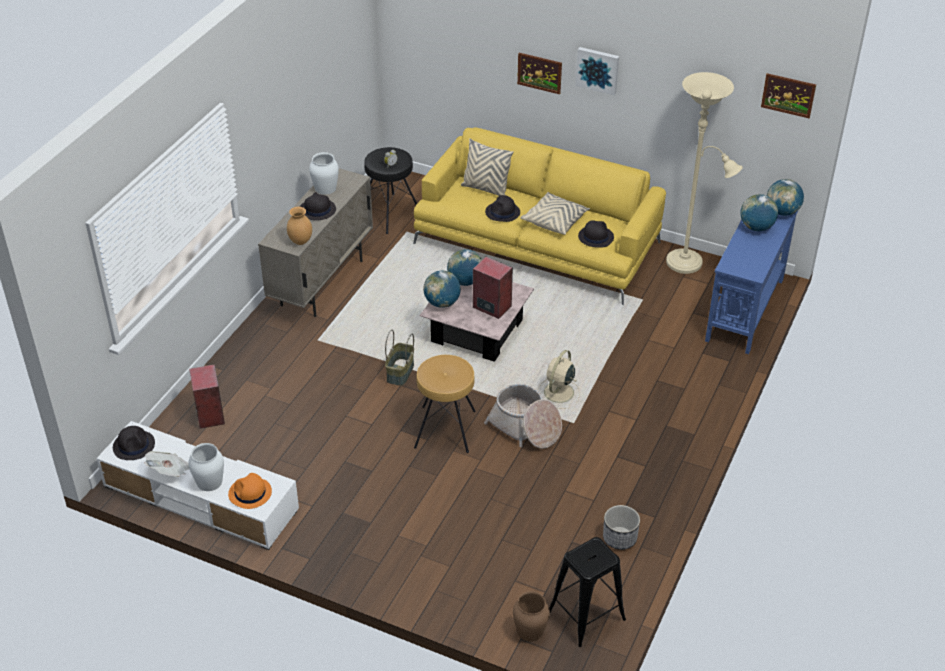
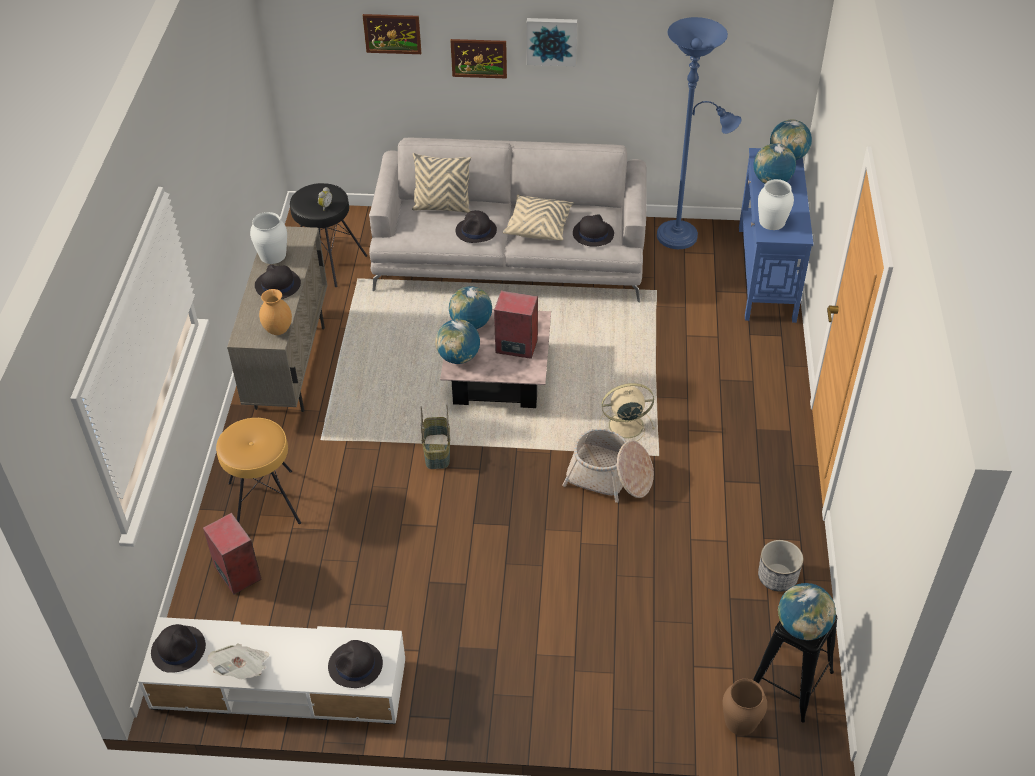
camera: 20 degrees left, 5 degrees up
white vase [188,443,224,491] -> white vase moved to [758,179,794,230]
orange hat [228,473,272,509] -> black hat [328,640,383,688]
yellow sofa [413,127,666,305] -> grey sofa [369,138,647,303]
brown stool [414,355,476,453] -> brown stool moved to [216,418,301,524]
beige fan [537,350,580,409] -> beige fan turned 75 degrees clockwise [600,383,655,442]
beige floor lamp [666,72,743,274] -> blue floor lamp [657,17,742,249]
picture [761,73,816,118] -> picture moved to [363,14,421,54]
none -> globe [778,583,836,640]

